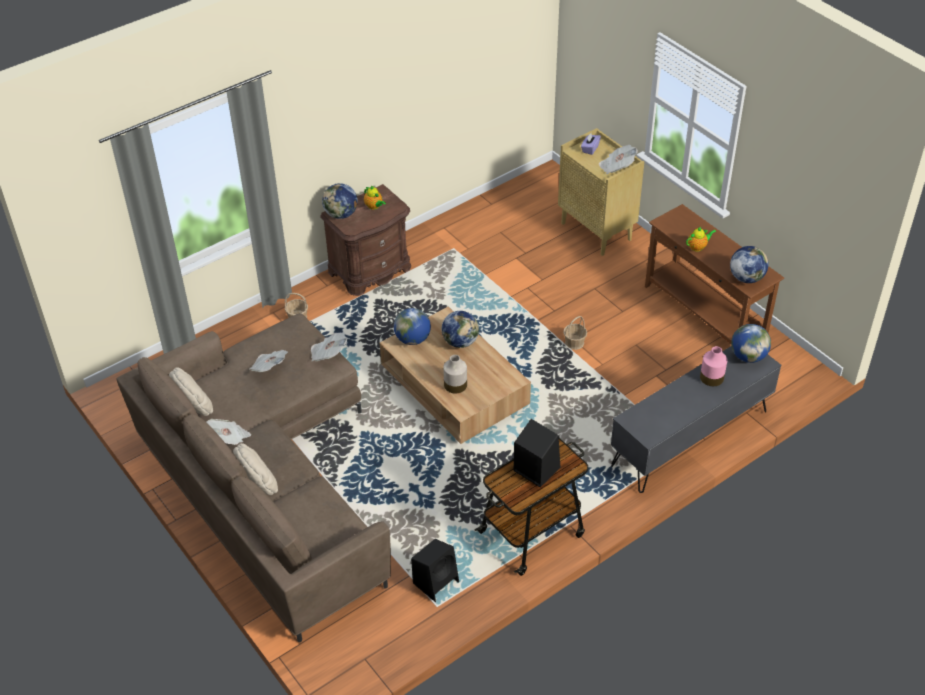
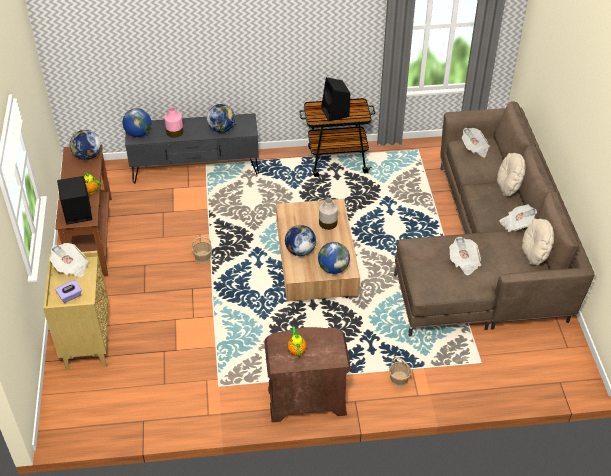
camera: 150 degrees left, 0 degrees up
newspaper [311,332,347,362] -> newspaper moved to [462,128,490,158]
globe [322,183,358,219] -> globe moved to [207,104,235,133]
black speaker [411,539,459,602] -> black speaker moved to [57,176,92,224]

